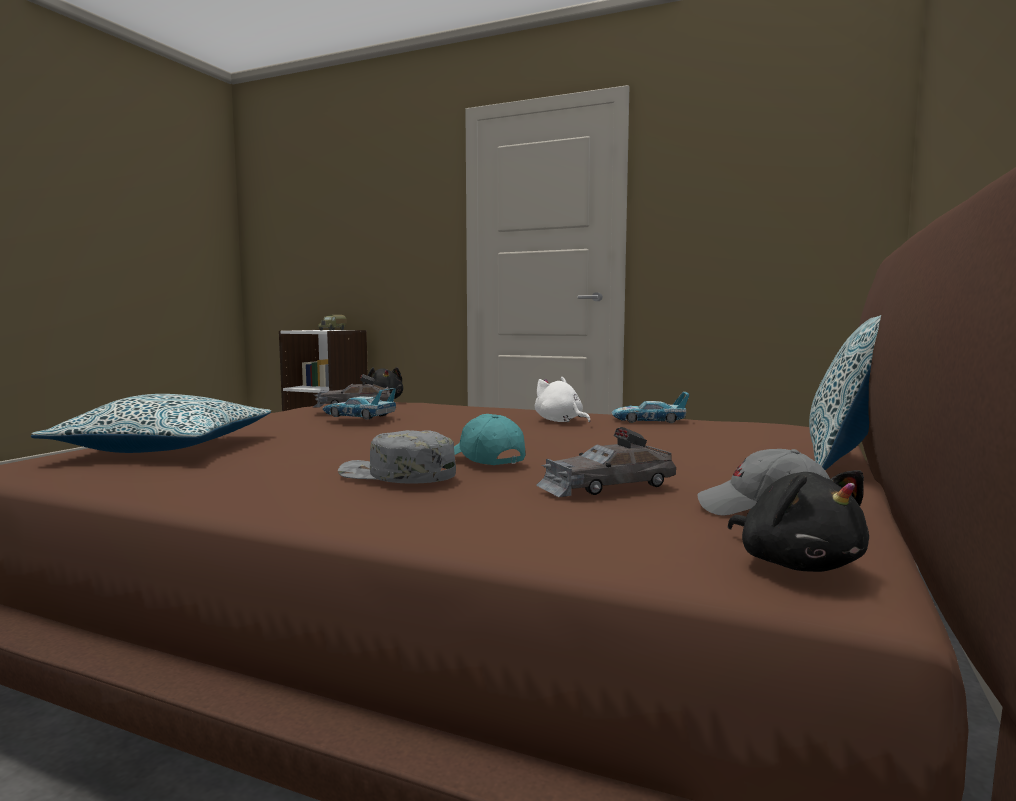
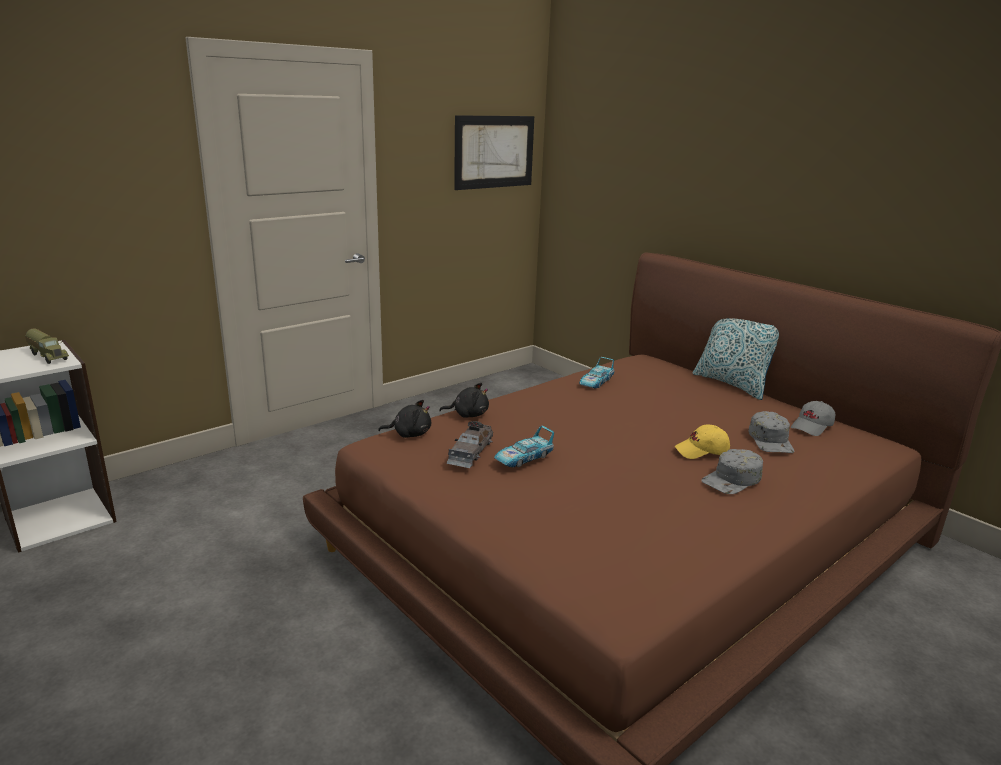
camera: 65 degrees left, 15 degrees up
pillow [31,394,271,453] -> none
turquoise cap [454,414,525,465] -> yellow cap [675,425,730,459]
white plush toy [535,377,590,422] -> none
grey toy car [536,427,676,497] -> grey cap [749,411,794,453]
black plush toy [728,470,869,572] -> black plush toy moved to [439,383,489,418]
none -> picture [454,115,534,190]

